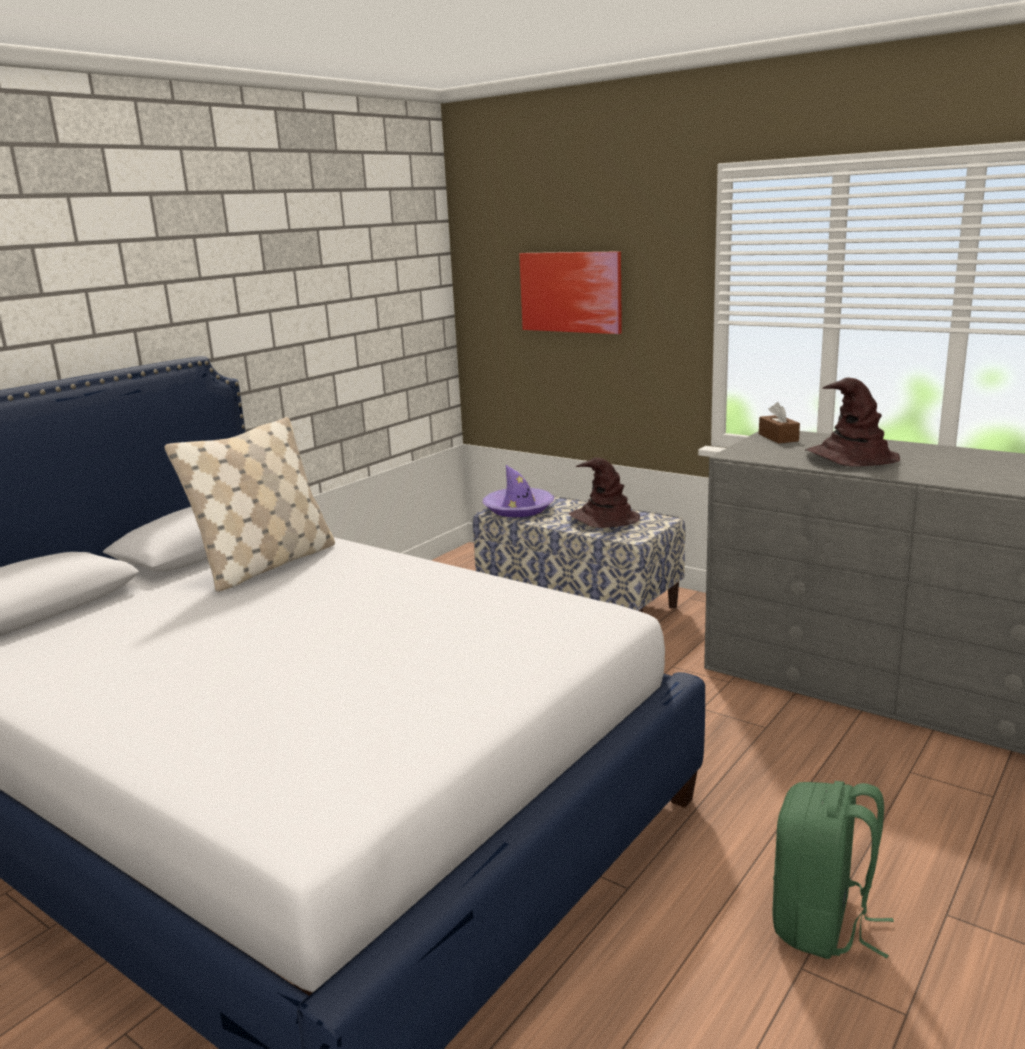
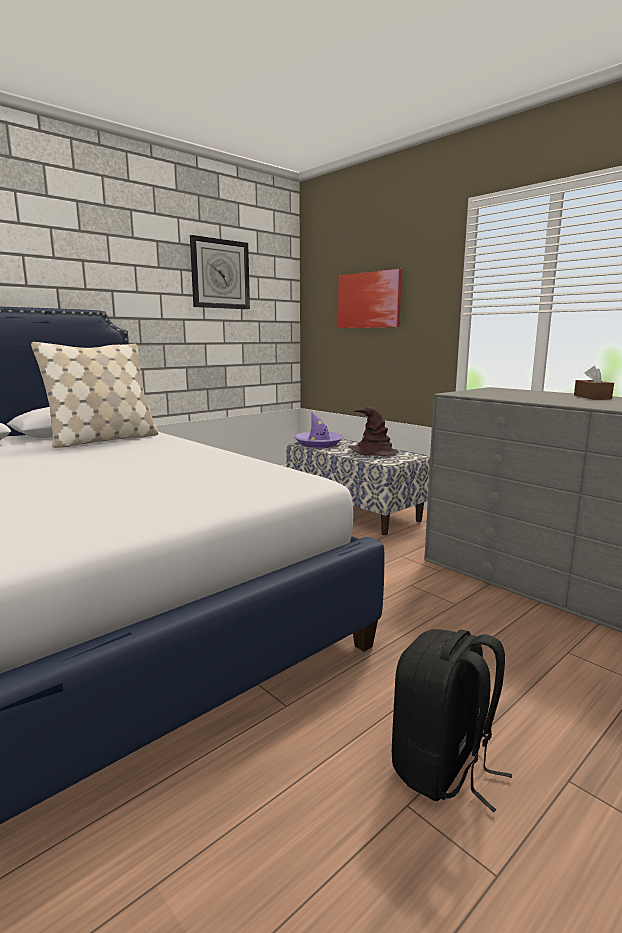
camera: 10 degrees right, 5 degrees down
brown tissue box [759,402,800,444] -> brown tissue box moved to [574,366,614,399]
green backpack [772,781,894,959] -> black backpack [392,629,512,812]
brown hat [805,378,900,467] -> none
none -> wall clock [190,235,250,309]

